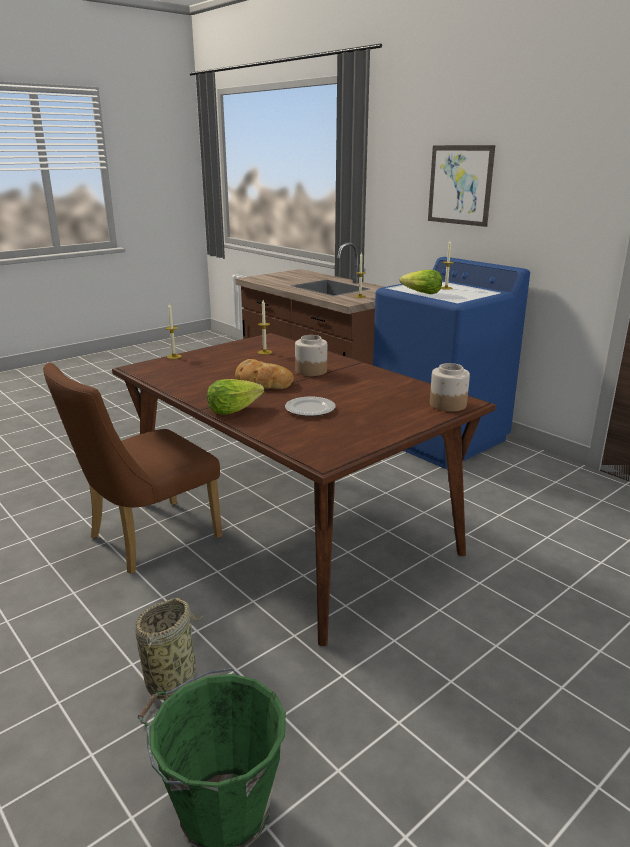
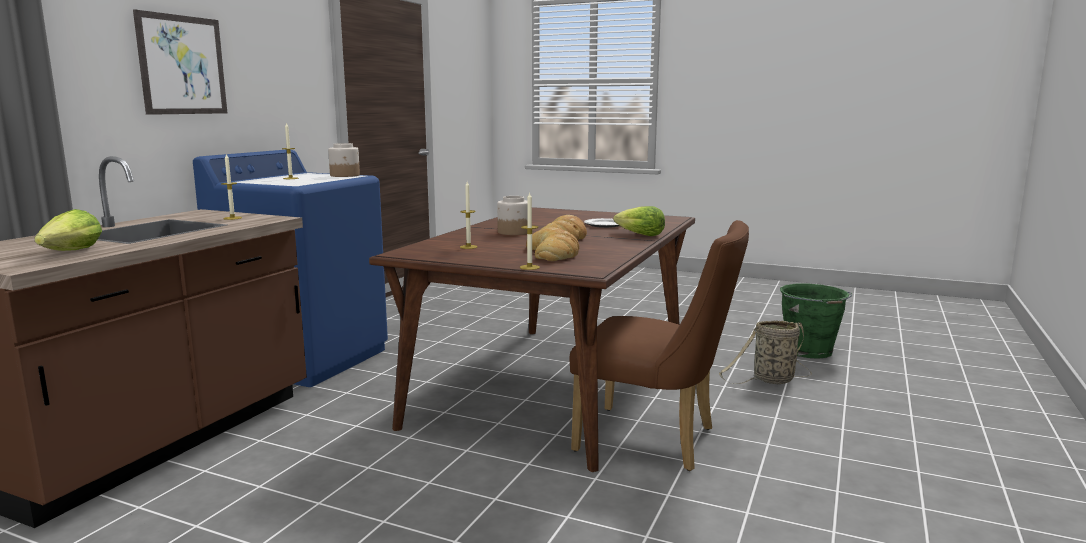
camera: 115 degrees left, 10 degrees down
lettuce [400,270,442,294] -> lettuce moved to [34,209,102,251]
jar [430,363,470,412] -> jar moved to [328,143,360,177]
none -> bread [526,227,579,261]

